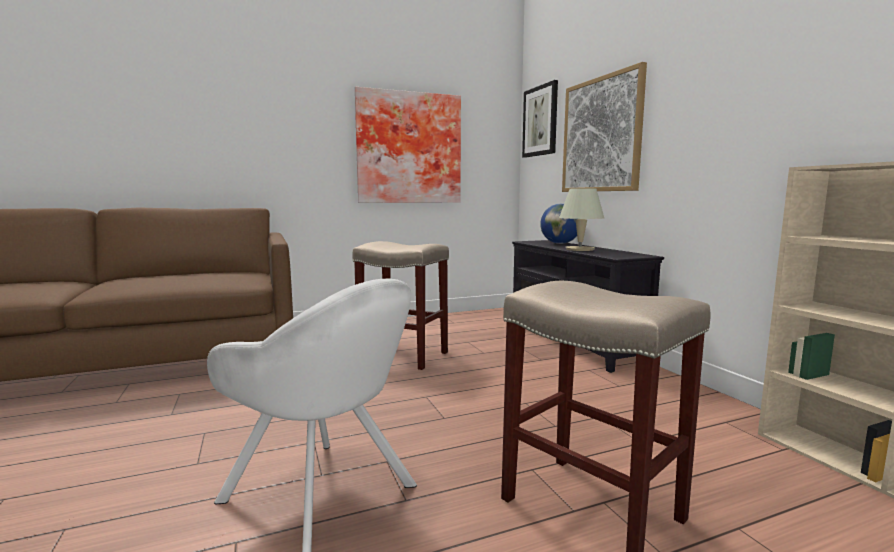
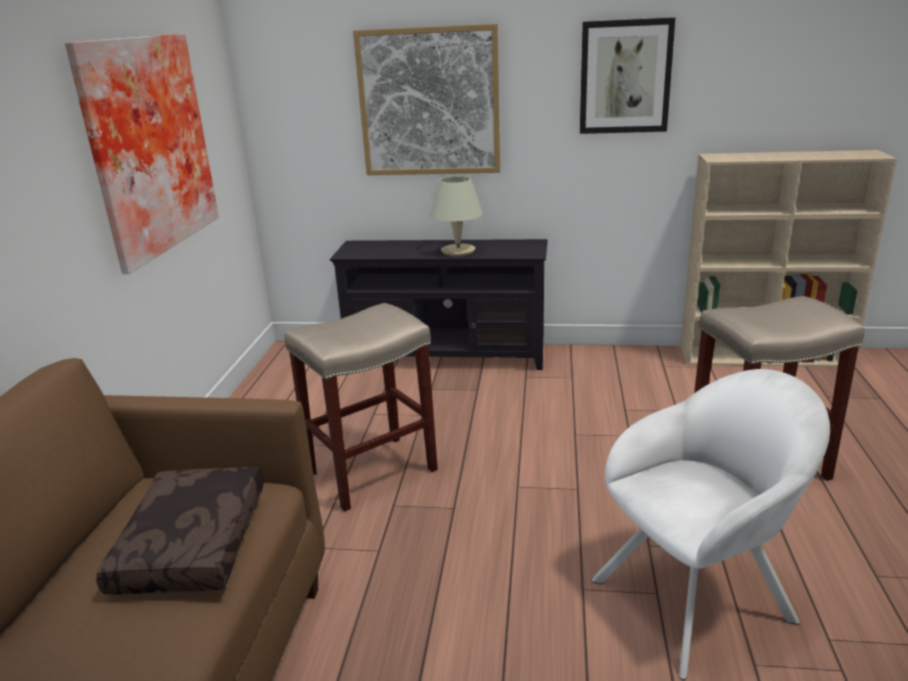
camera: 60 degrees left, 15 degrees up
picture [522,80,558,158] -> picture moved to [580,17,675,134]
globe [540,203,577,244] -> none
none -> brown pillow [96,467,264,595]

